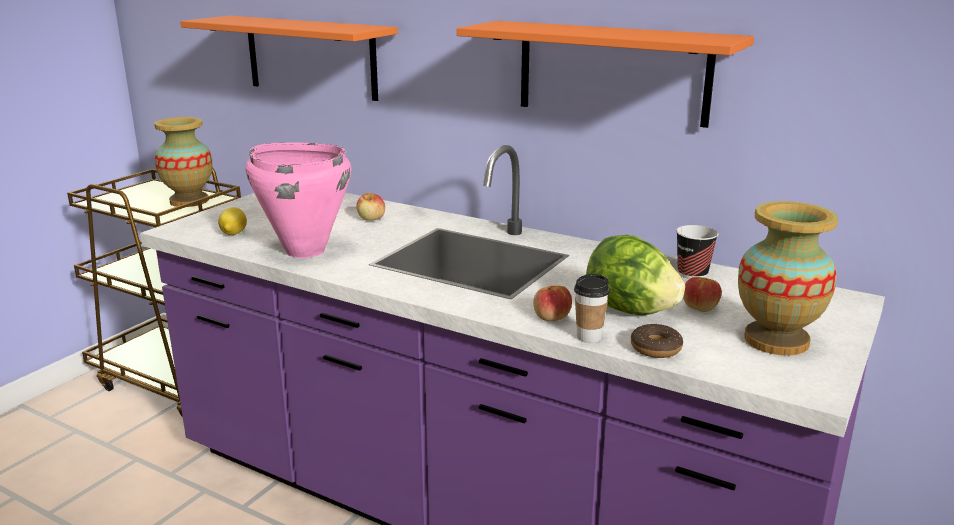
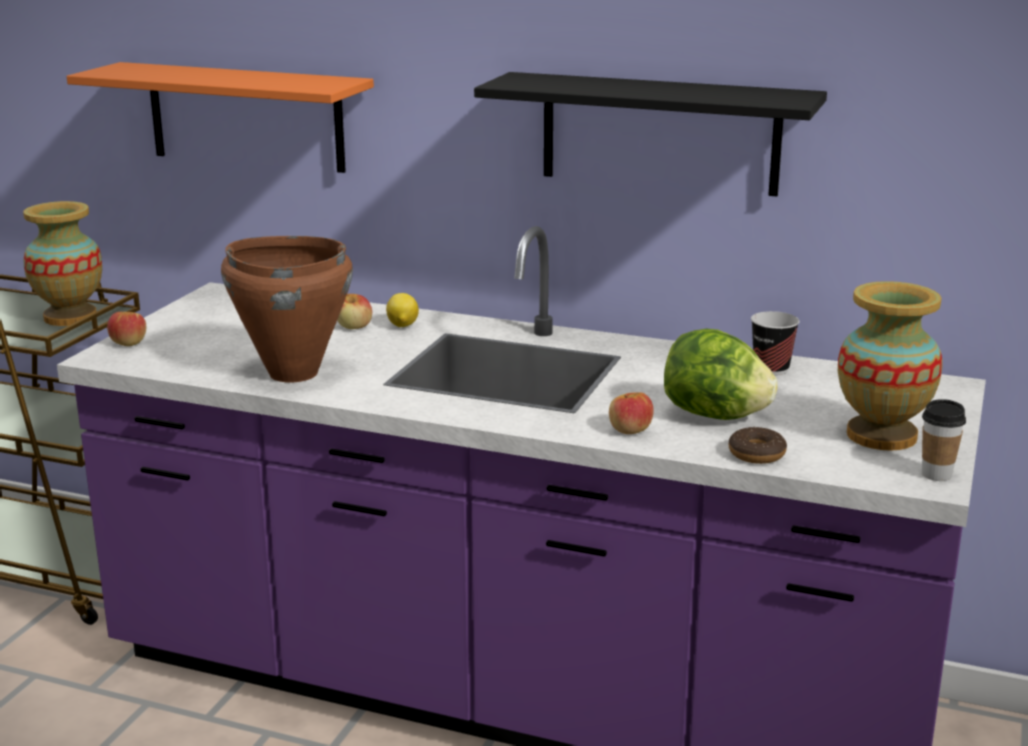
camera: 10 degrees left, 0 degrees up
lemon [218,207,247,235] -> lemon moved to [386,293,419,327]
pink cooking pot [246,142,351,258] -> brown cooking pot [221,236,353,383]
orange shelf [457,21,754,128] -> black shelf [474,72,827,197]
cup [574,274,610,343] -> cup moved to [922,399,966,481]
apple [683,277,722,312] -> apple moved to [107,312,146,346]

